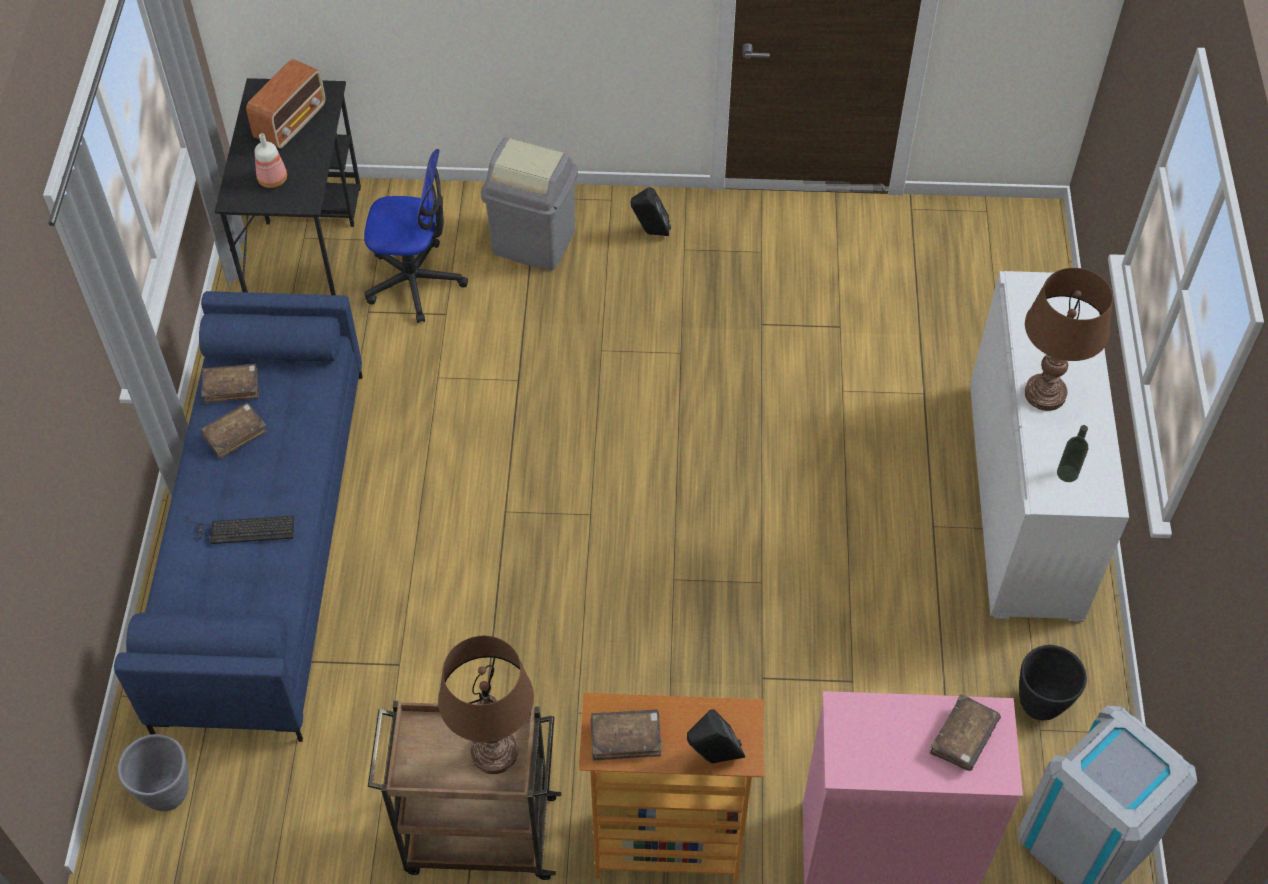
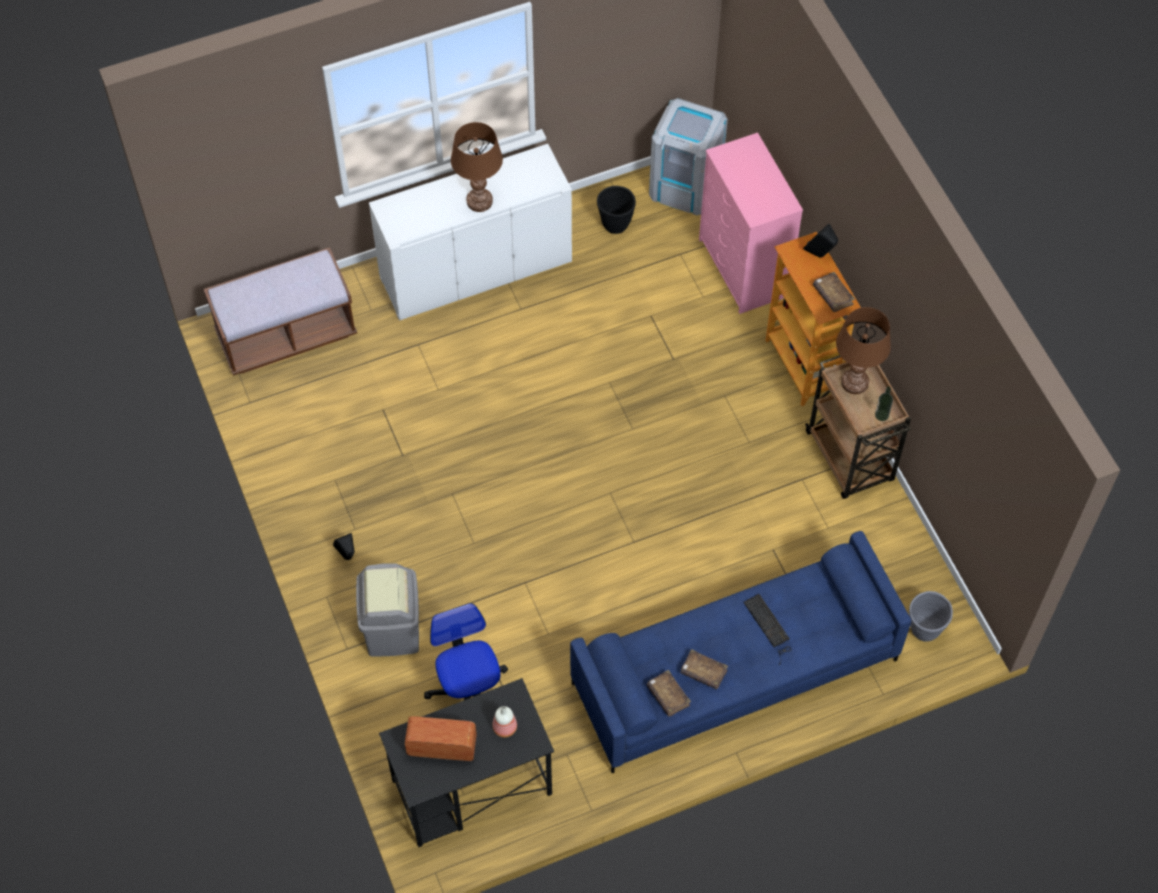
camera: 115 degrees left, 5 degrees up
brown book [930,694,1001,771] -> none
bottle [1057,425,1088,482] -> bottle moved to [875,387,893,421]
none -> brown bench [204,247,357,376]

